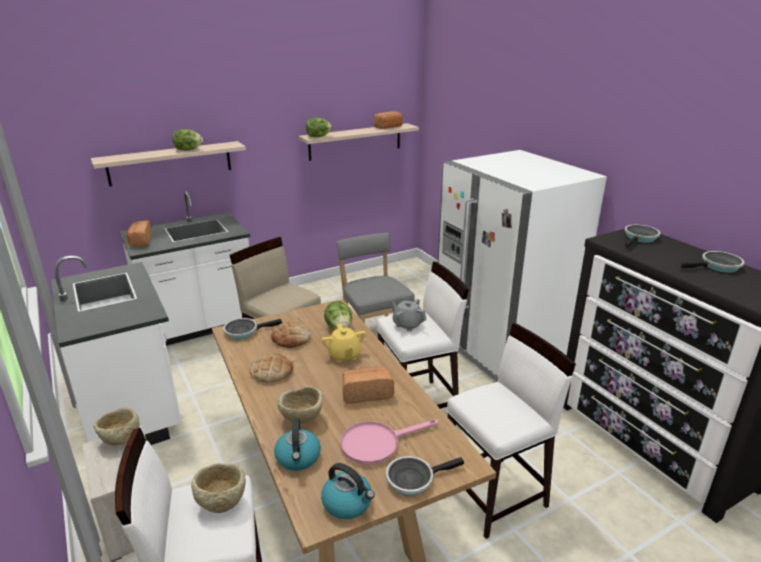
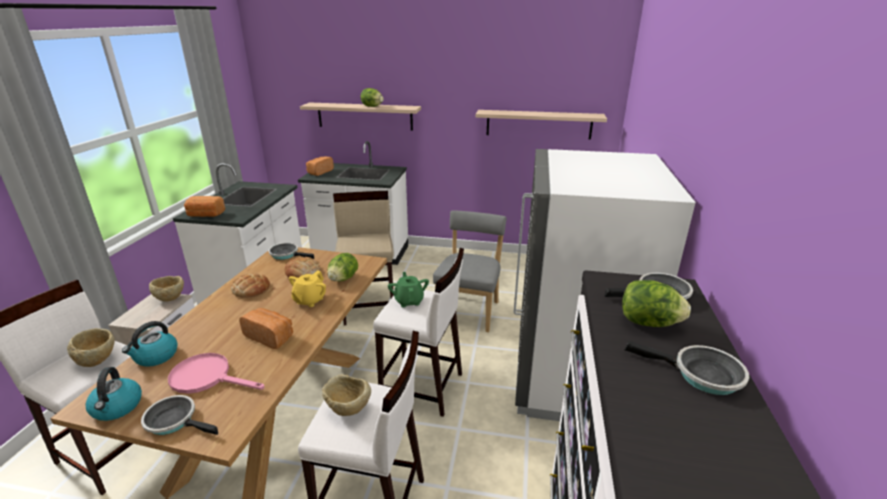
camera: 40 degrees right, 0 degrees up
beige bowl [277,386,323,424] -> beige bowl moved to [322,374,371,416]
lettuce [306,118,332,137] -> lettuce moved to [622,280,691,327]
bread [374,111,403,129] -> bread moved to [184,196,225,217]
grey teapot [389,299,427,331] -> green teapot [388,272,429,307]

